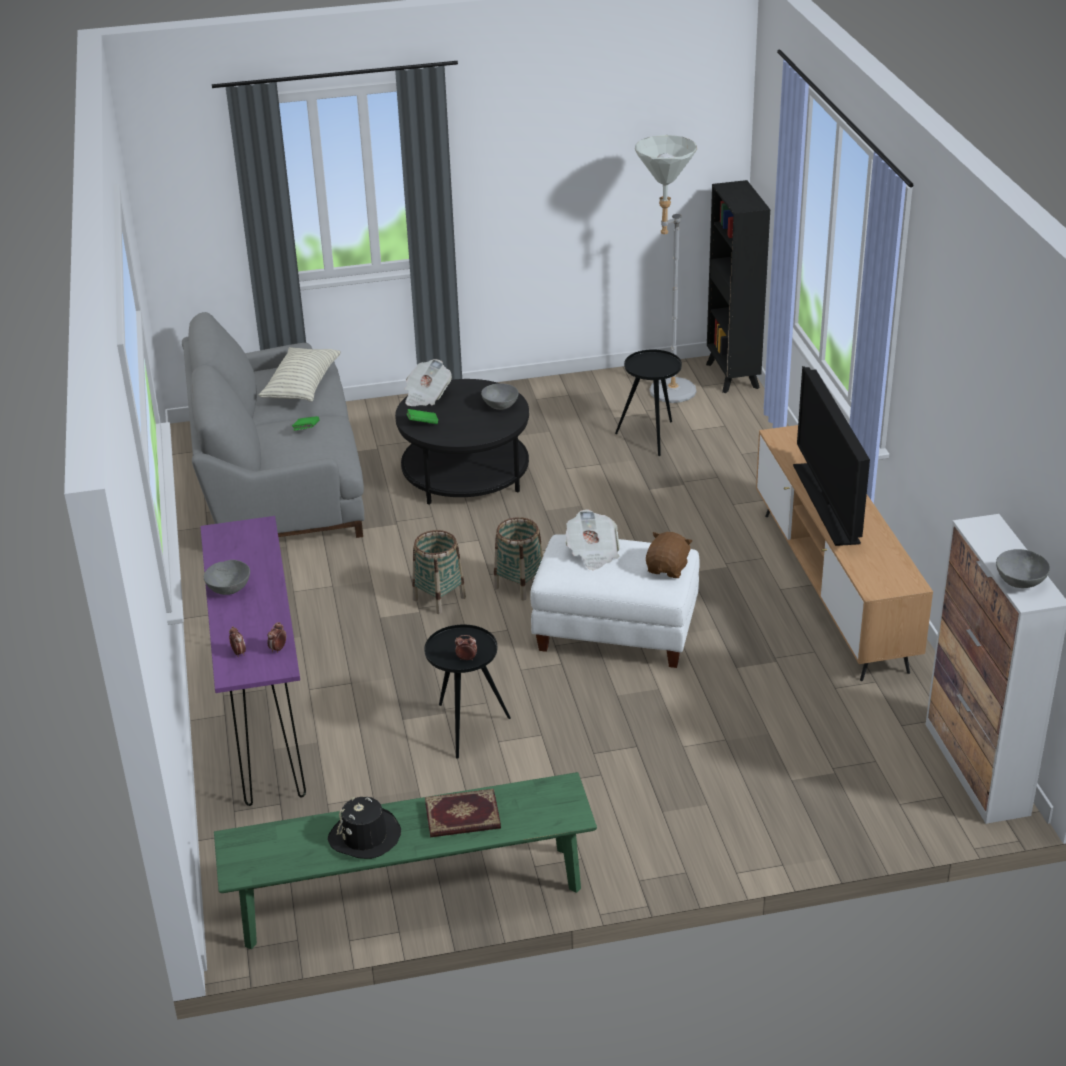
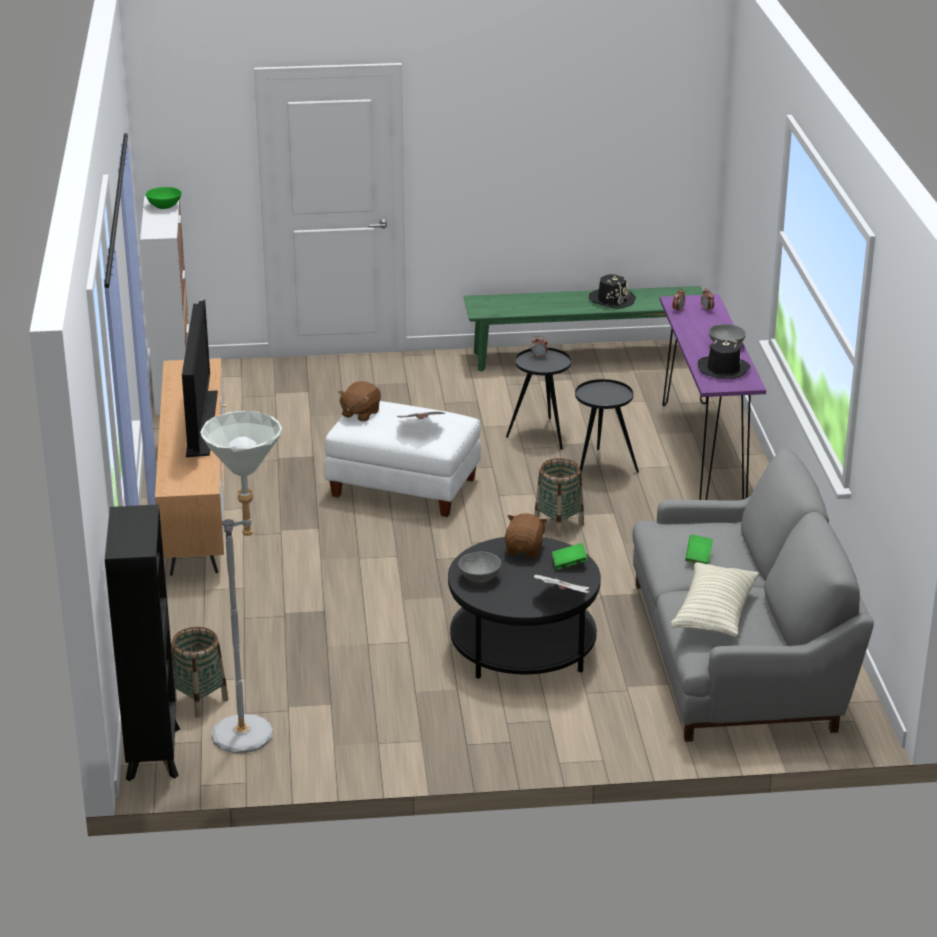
camera: 175 degrees left, 5 degrees down
book [425,789,501,837] -> none
basket [493,517,543,601] -> basket moved to [171,627,229,718]
black side table [615,350,682,456] -> black side table moved to [575,379,639,473]
grey bowl [996,549,1050,588] -> green bowl [146,187,182,209]
none -> brown plush toy [504,513,548,557]
none -> black hat [698,338,750,379]

